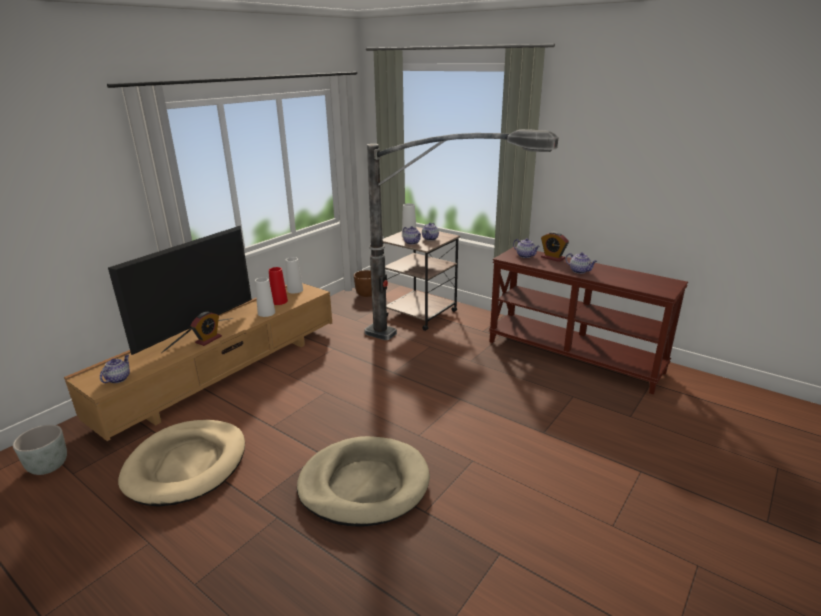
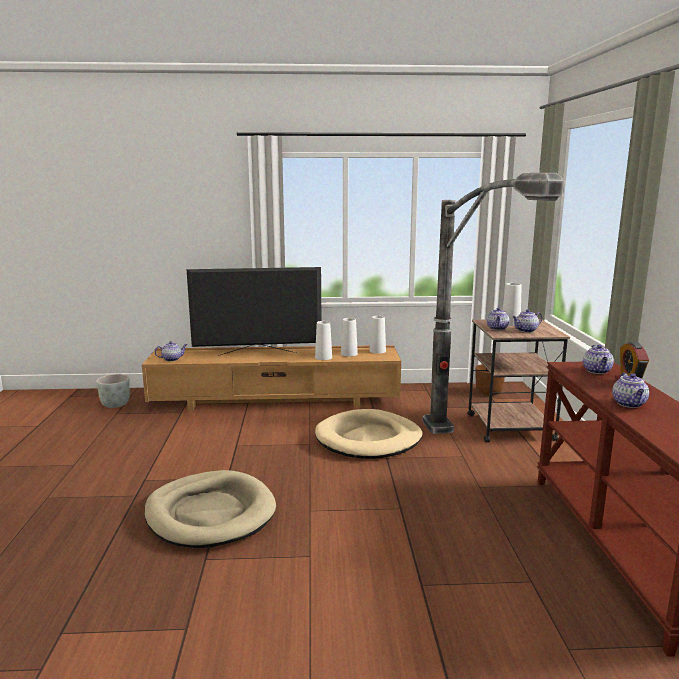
camera: 50 degrees right, 10 degrees down
beige dog bed [118,420,245,507] -> beige dog bed moved to [315,409,423,459]
alarm clock [190,312,222,346] -> none
red vase [269,267,288,305] -> white vase [341,318,358,357]

